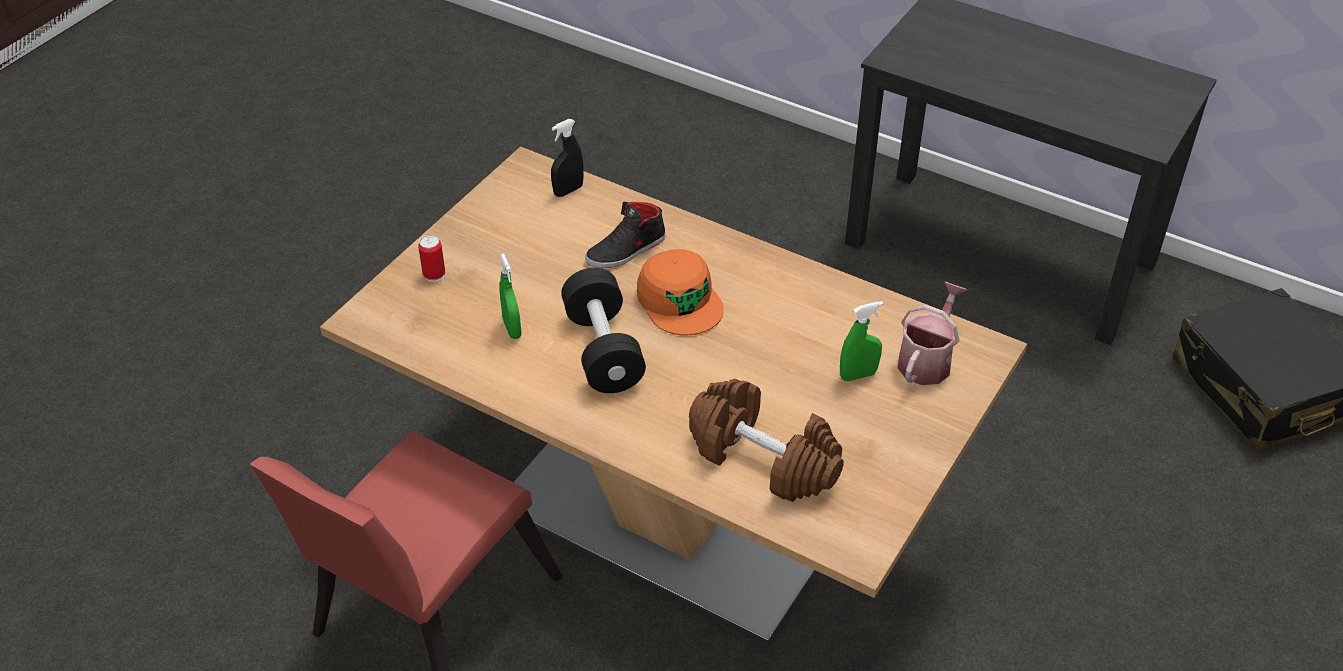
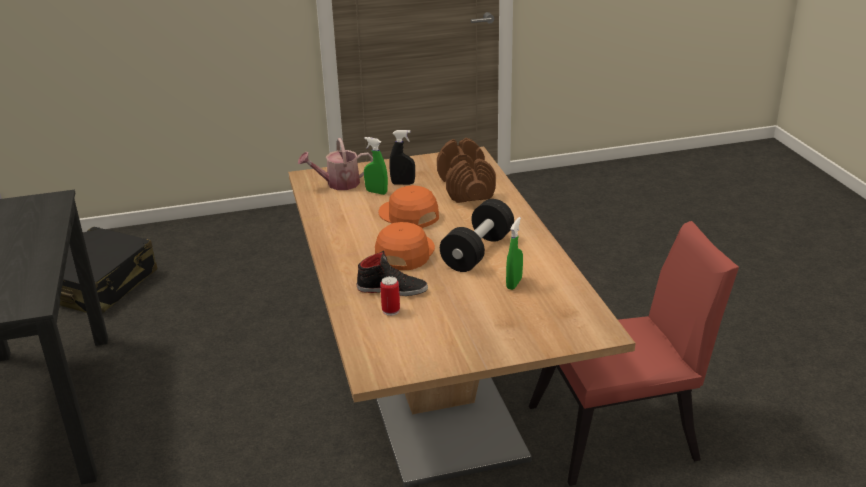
camera: 135 degrees left, 15 degrees down
can [418,235,445,282] -> can moved to [380,276,400,316]
black spray bottle [551,119,584,197] -> black spray bottle moved to [389,130,415,185]
none -> orange cap [379,185,439,228]

